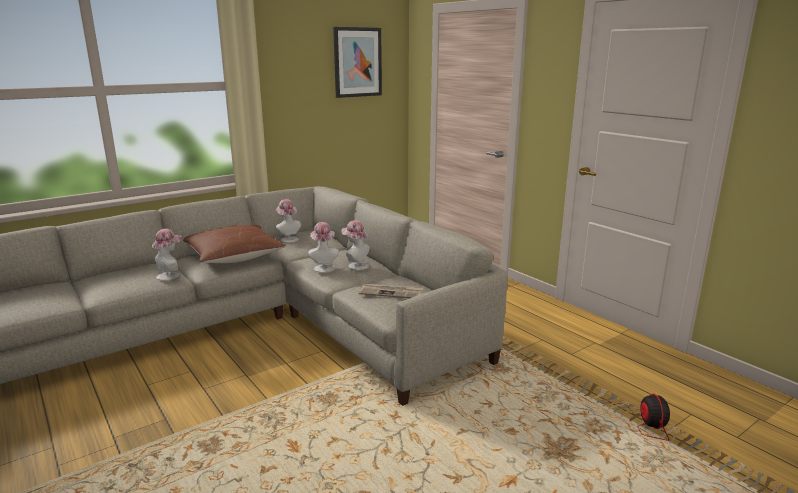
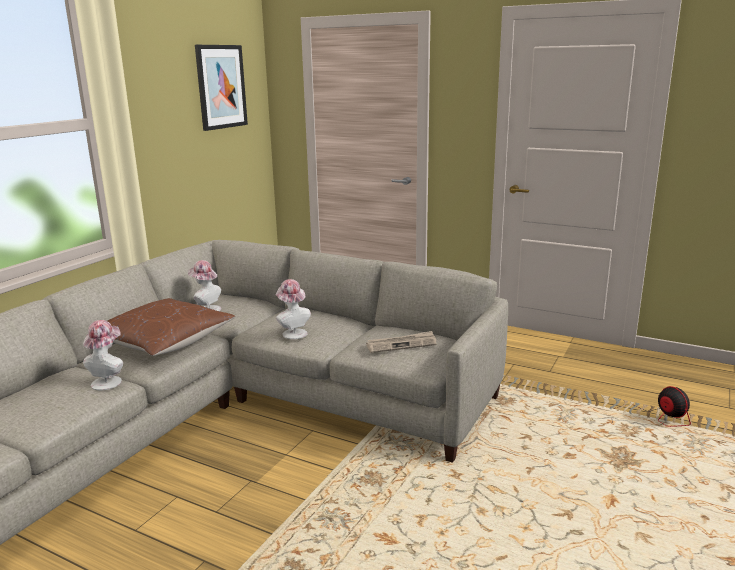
camera: 25 degrees left, 0 degrees up
hat [342,220,370,270] -> none

